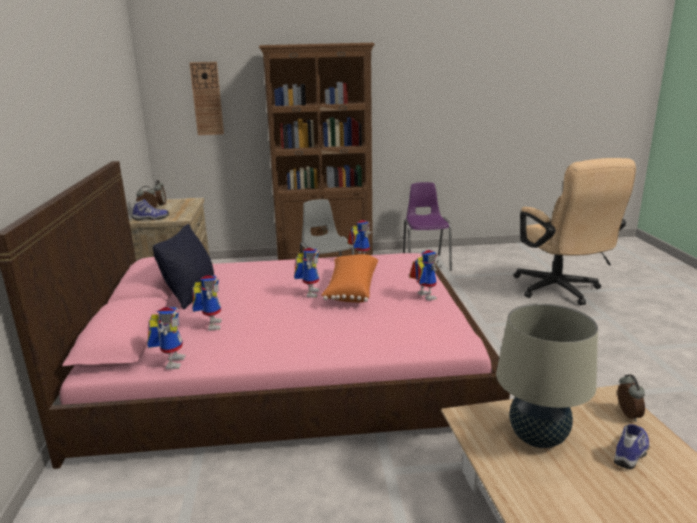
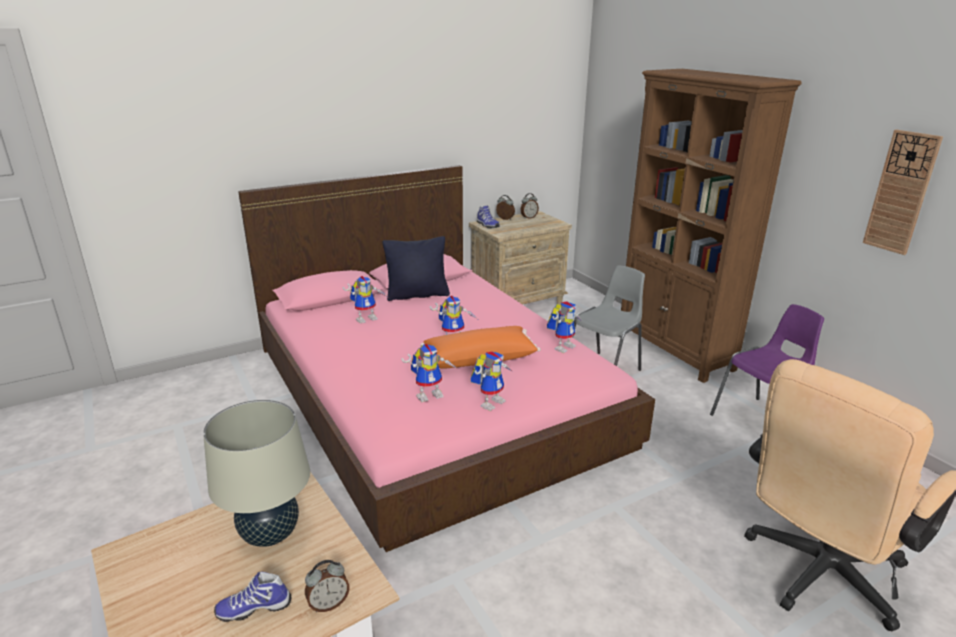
camera: 65 degrees right, 5 degrees up
toy robot [147,307,186,369] -> toy robot moved to [401,344,458,402]
wall clock [189,62,224,135] -> wall clock moved to [863,130,943,255]
shoe [614,424,649,469] -> shoe turned 150 degrees clockwise [214,572,291,622]

